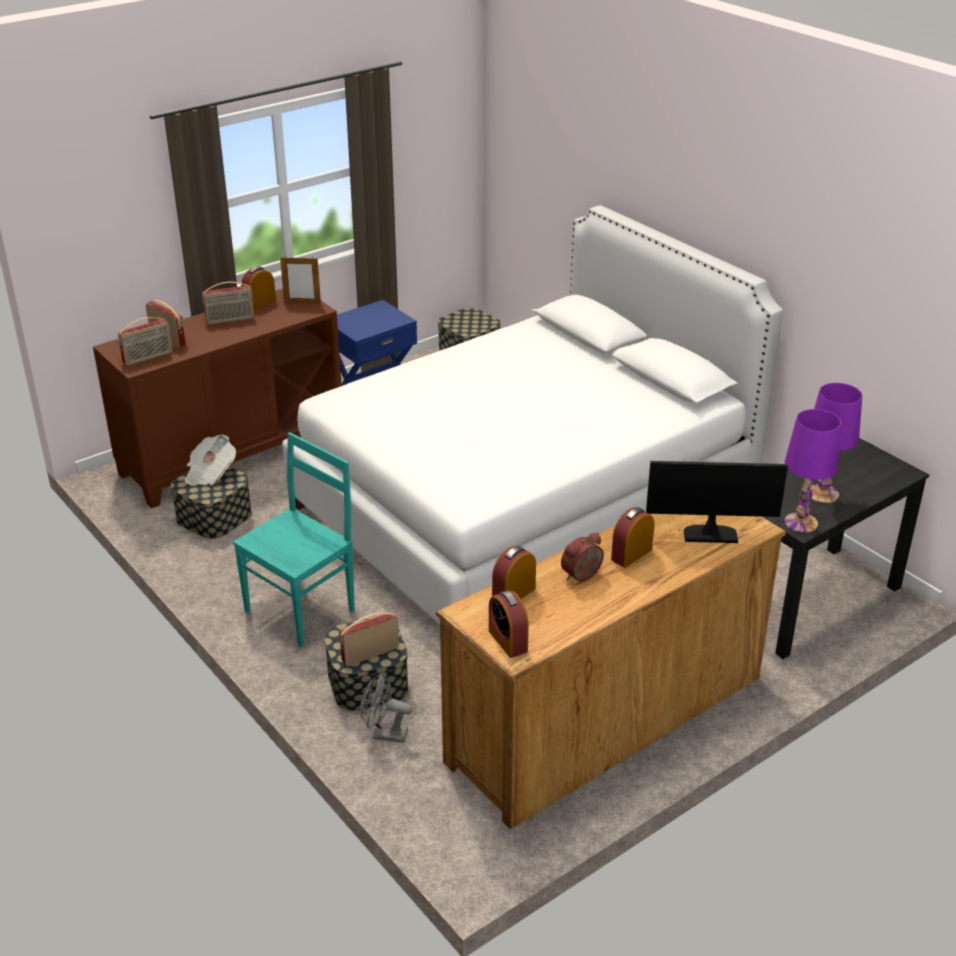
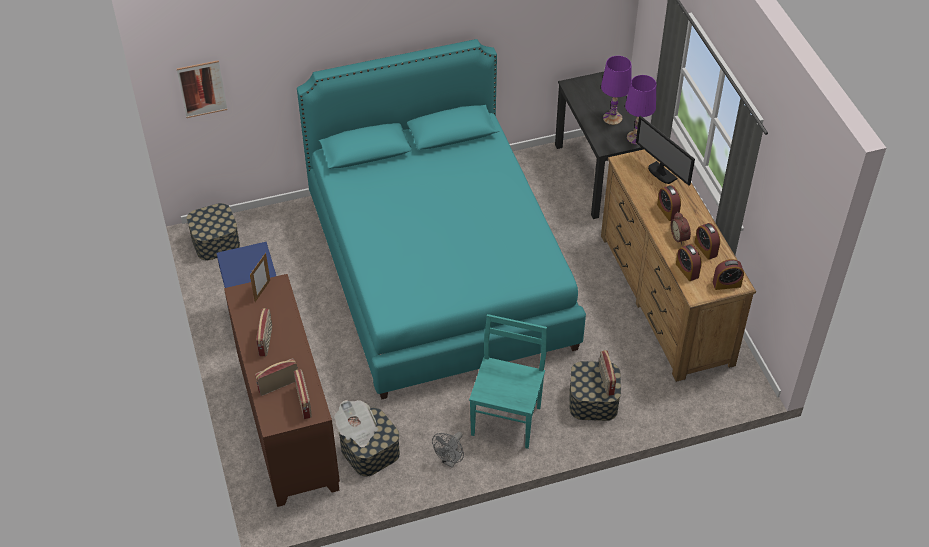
camera: 70 degrees left, 15 degrees up
turquoise chair [233,432,355,647] -> turquoise chair turned 45 degrees clockwise [469,314,547,449]
alarm clock [241,266,276,310] -> alarm clock moved to [694,223,720,260]
white bed [282,205,783,624] -> turquoise bed [297,39,586,400]
grey fan [360,673,413,743] -> grey fan moved to [432,432,464,468]
monitor [646,461,788,543] -> monitor turned 60 degrees counterclockwise [636,116,695,186]
none -> picture [177,60,227,118]

